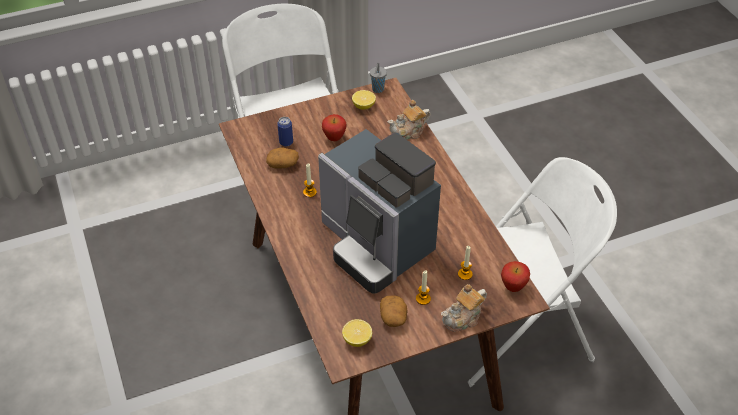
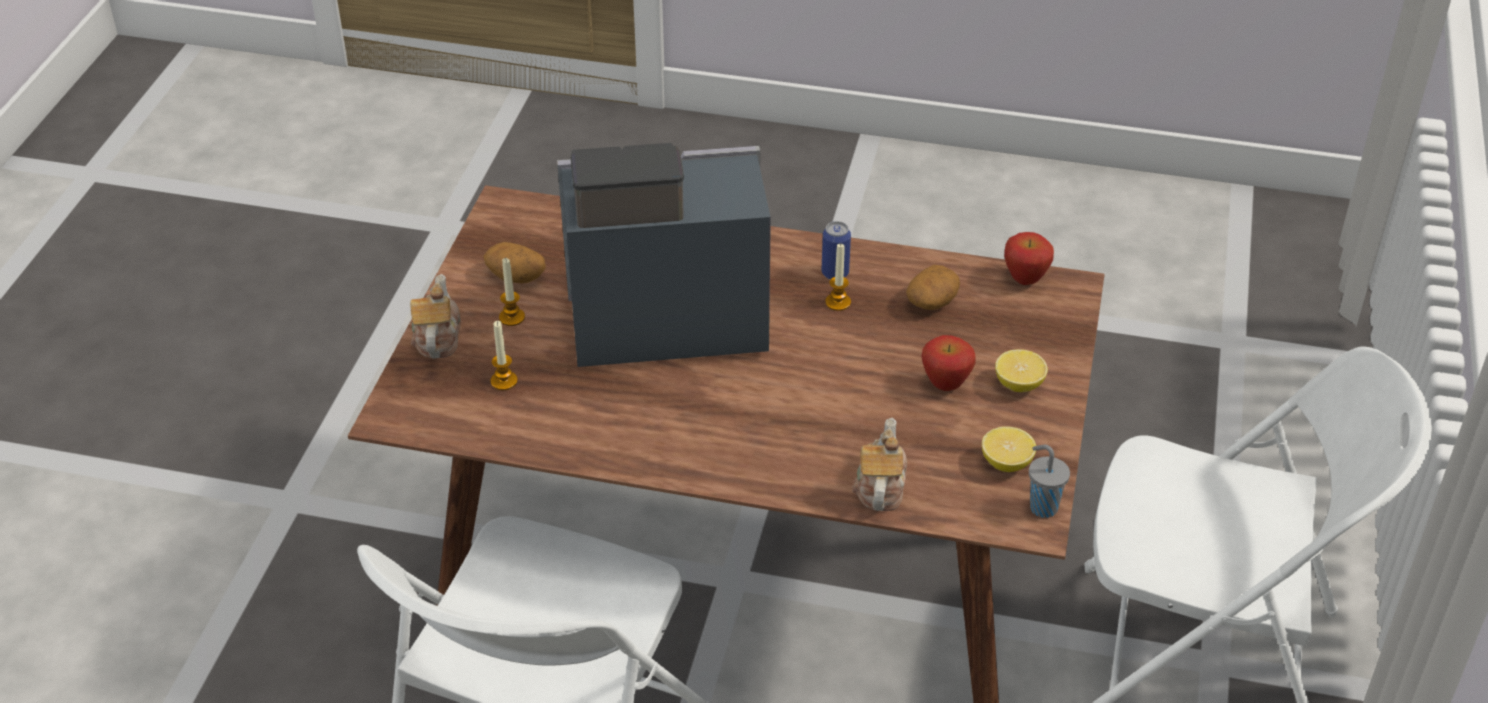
camera: 125 degrees right, 5 degrees down
can [277,117,293,146] -> can moved to [822,221,851,280]
lemon [342,319,372,347] -> lemon moved to [995,349,1048,392]
apple [501,261,530,292] -> apple moved to [1004,232,1054,285]

